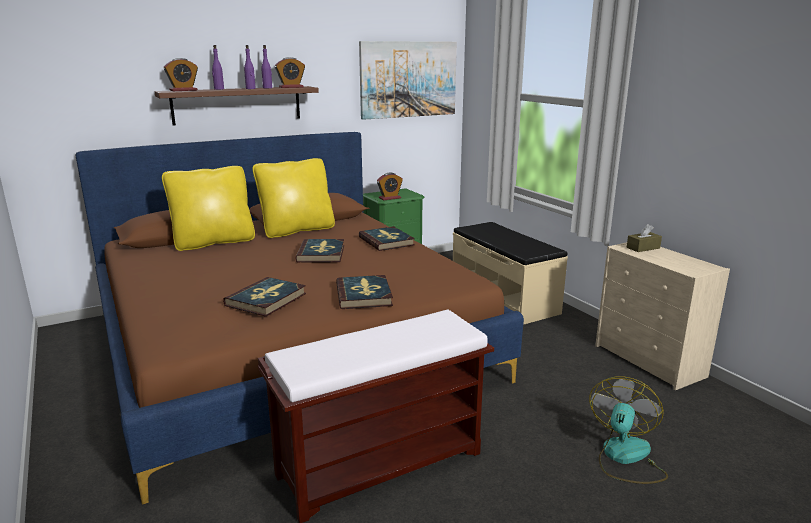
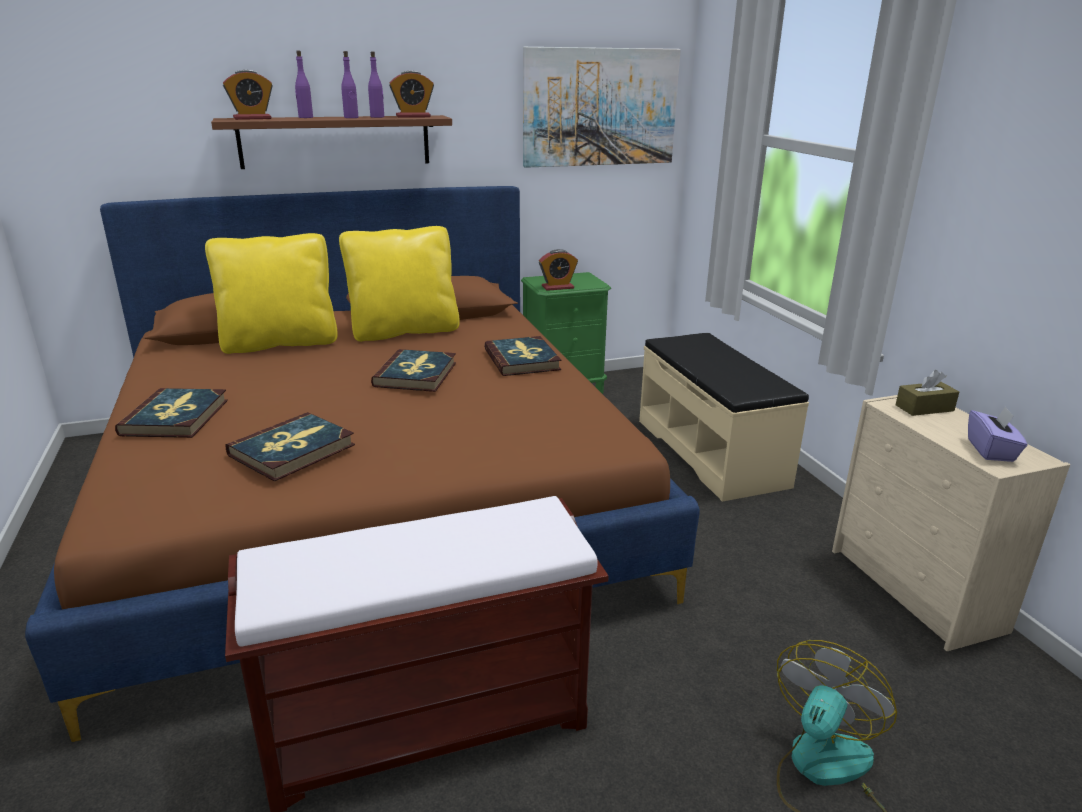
camera: 10 degrees right, 5 degrees up
book [336,275,393,309] -> book moved to [115,388,228,438]
none -> purple tissue box [968,406,1028,462]

